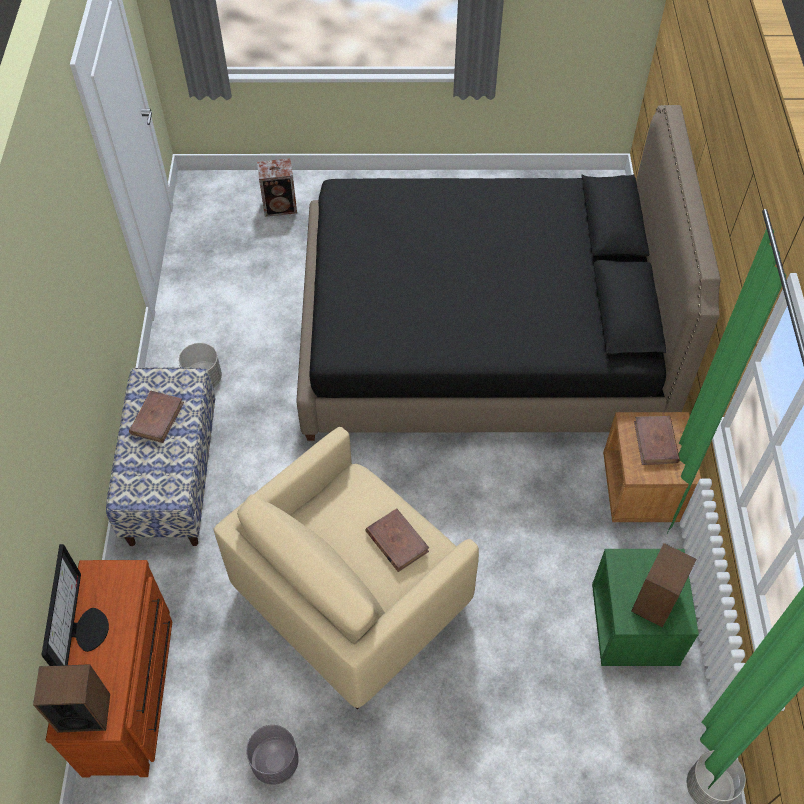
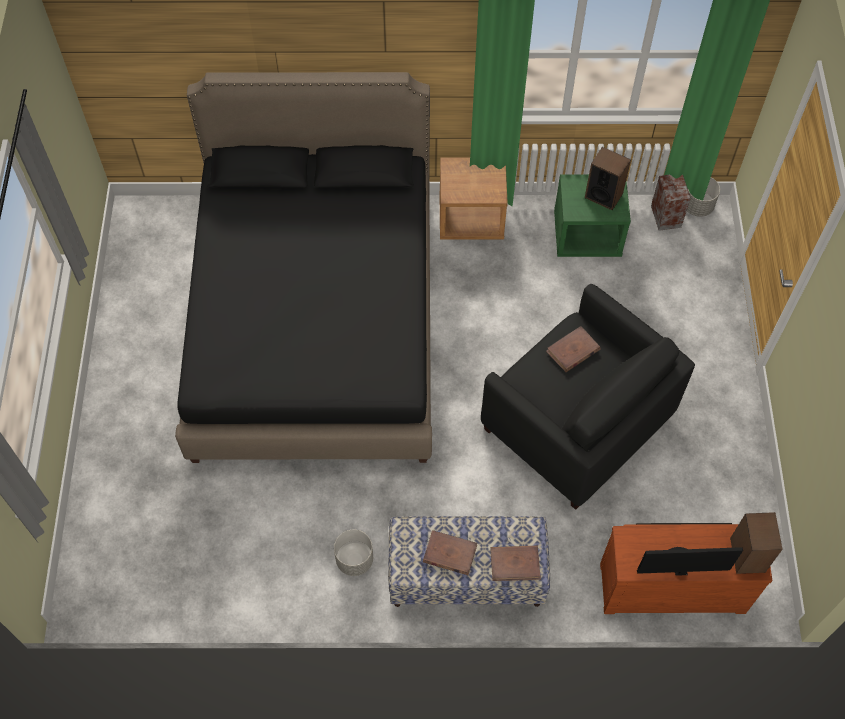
camera: 90 degrees left, 5 degrees up
beige armchair [214,427,479,709] -> black armchair [481,284,695,510]
grey planter [246,725,299,785] -> none
speaker [257,158,297,217] -> speaker moved to [651,174,691,231]
brown book [634,416,680,465] -> brown book moved to [490,546,541,581]

